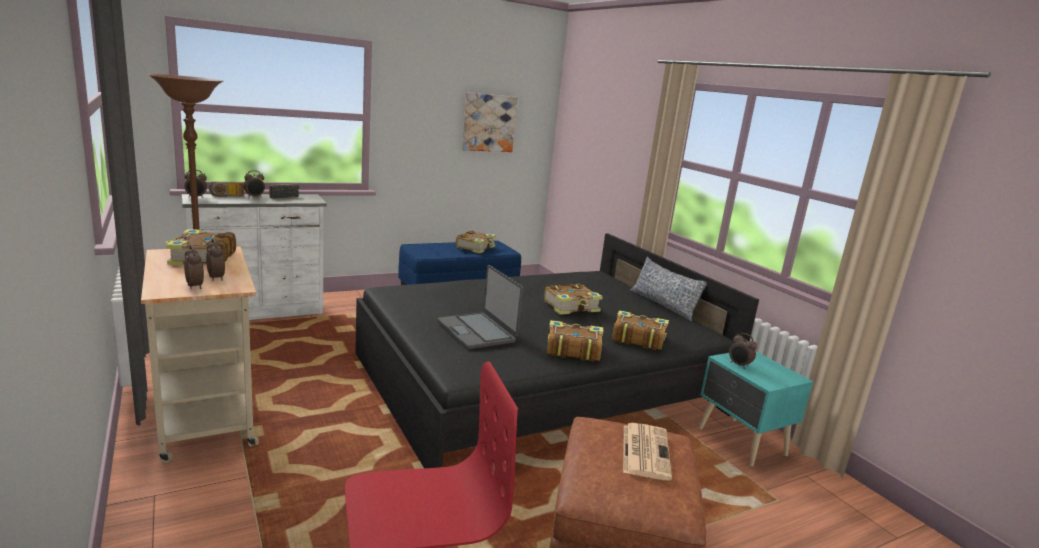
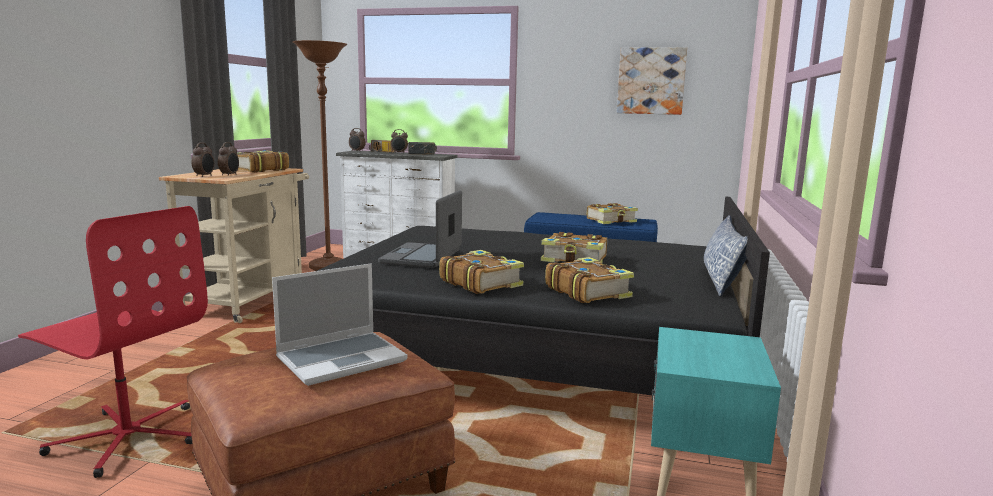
camera: 45 degrees right, 5 degrees down
newspaper [623,423,672,481] -> laptop [272,263,407,386]
alarm clock [729,333,757,369] -> none

